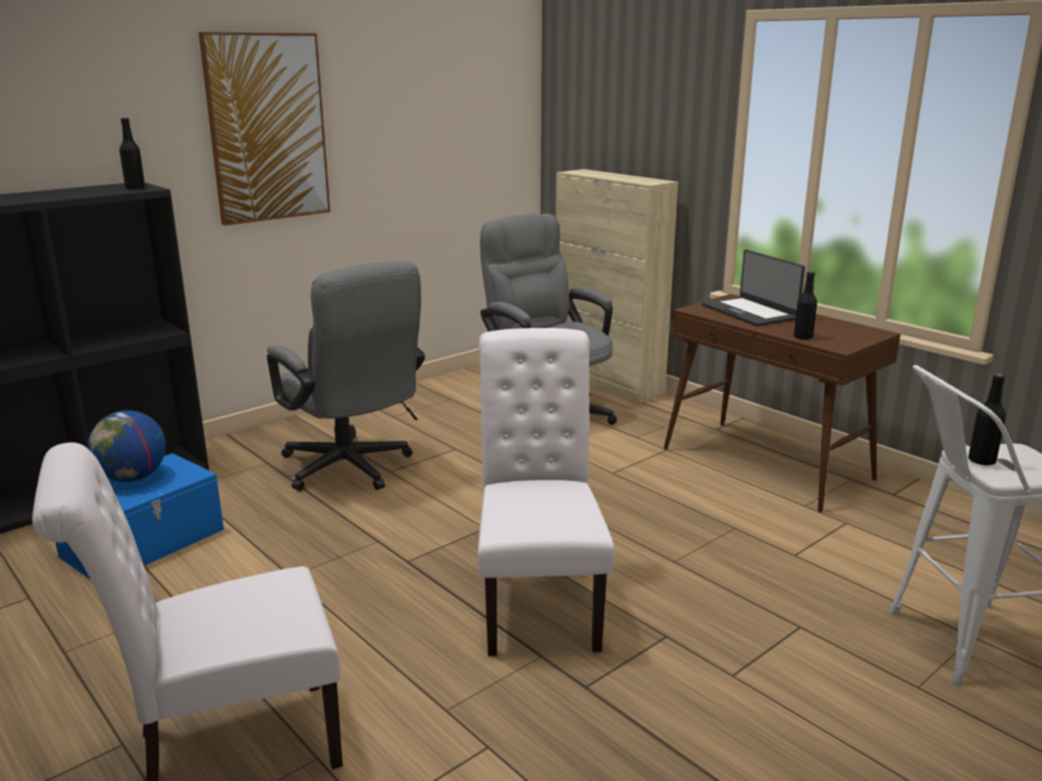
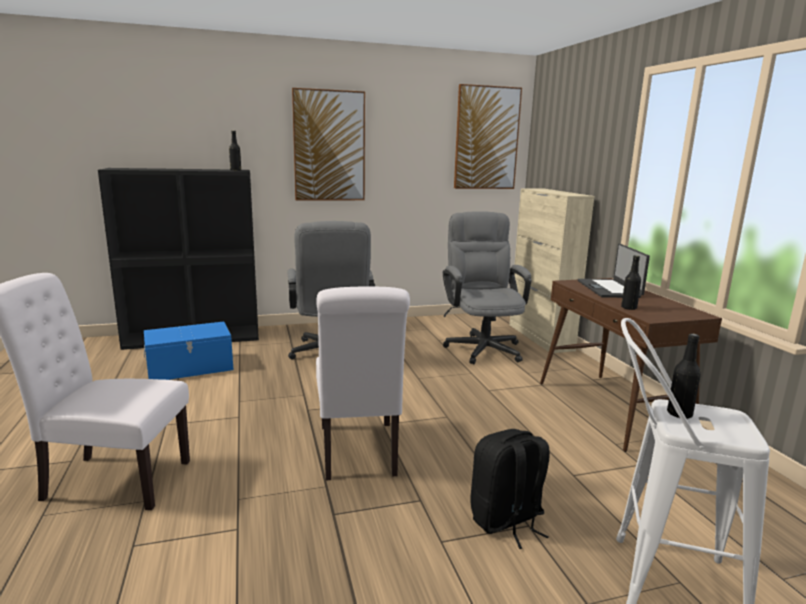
camera: 25 degrees right, 5 degrees down
globe [88,410,166,482] -> none
white chair [478,328,614,656] -> white chair turned 150 degrees clockwise [316,286,410,480]
none -> picture [454,84,522,189]
none -> black backpack [470,429,550,549]

